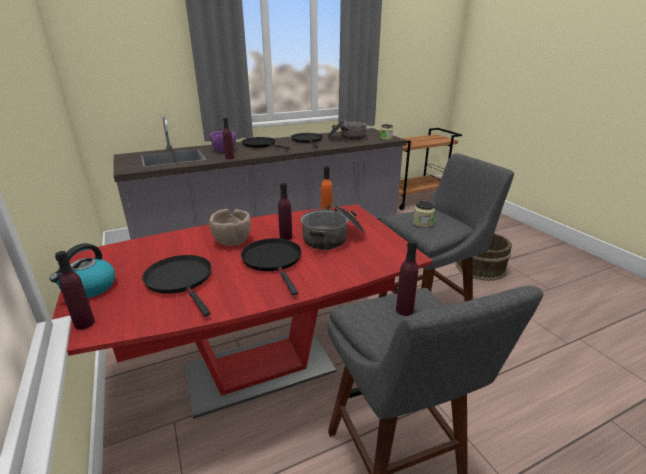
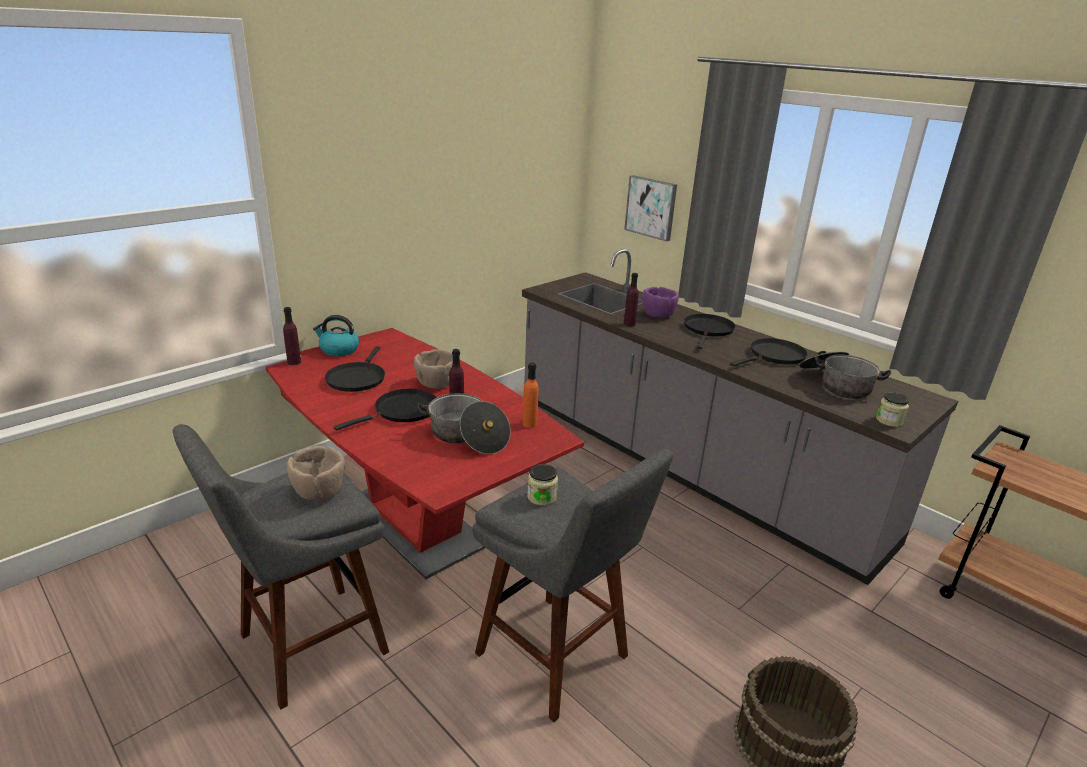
camera: 70 degrees right, 0 degrees up
black frying pan [142,255,211,317] -> black frying pan turned 150 degrees clockwise [325,346,385,392]
purple bottle [396,240,418,316] -> brown bowl [287,446,345,500]
none -> picture [624,175,677,242]

